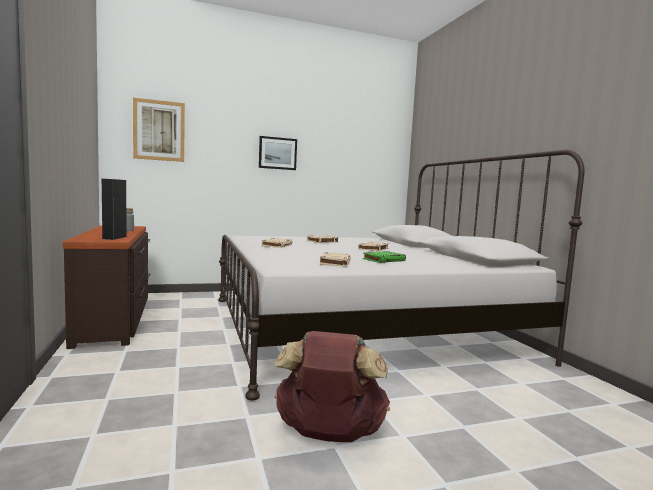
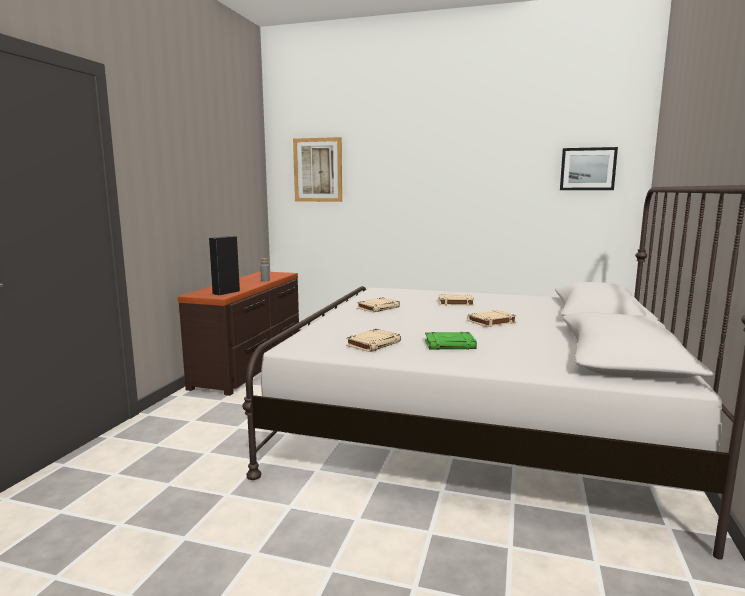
camera: 35 degrees right, 5 degrees up
picture [259,136,297,170] -> picture moved to [560,147,618,190]
brown backpack [275,331,390,442] -> none

